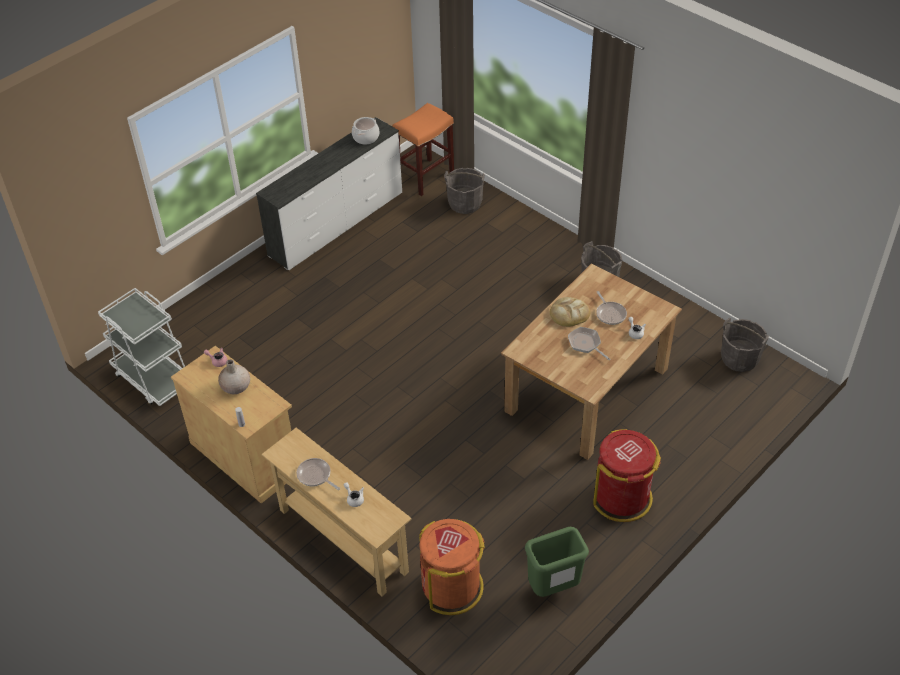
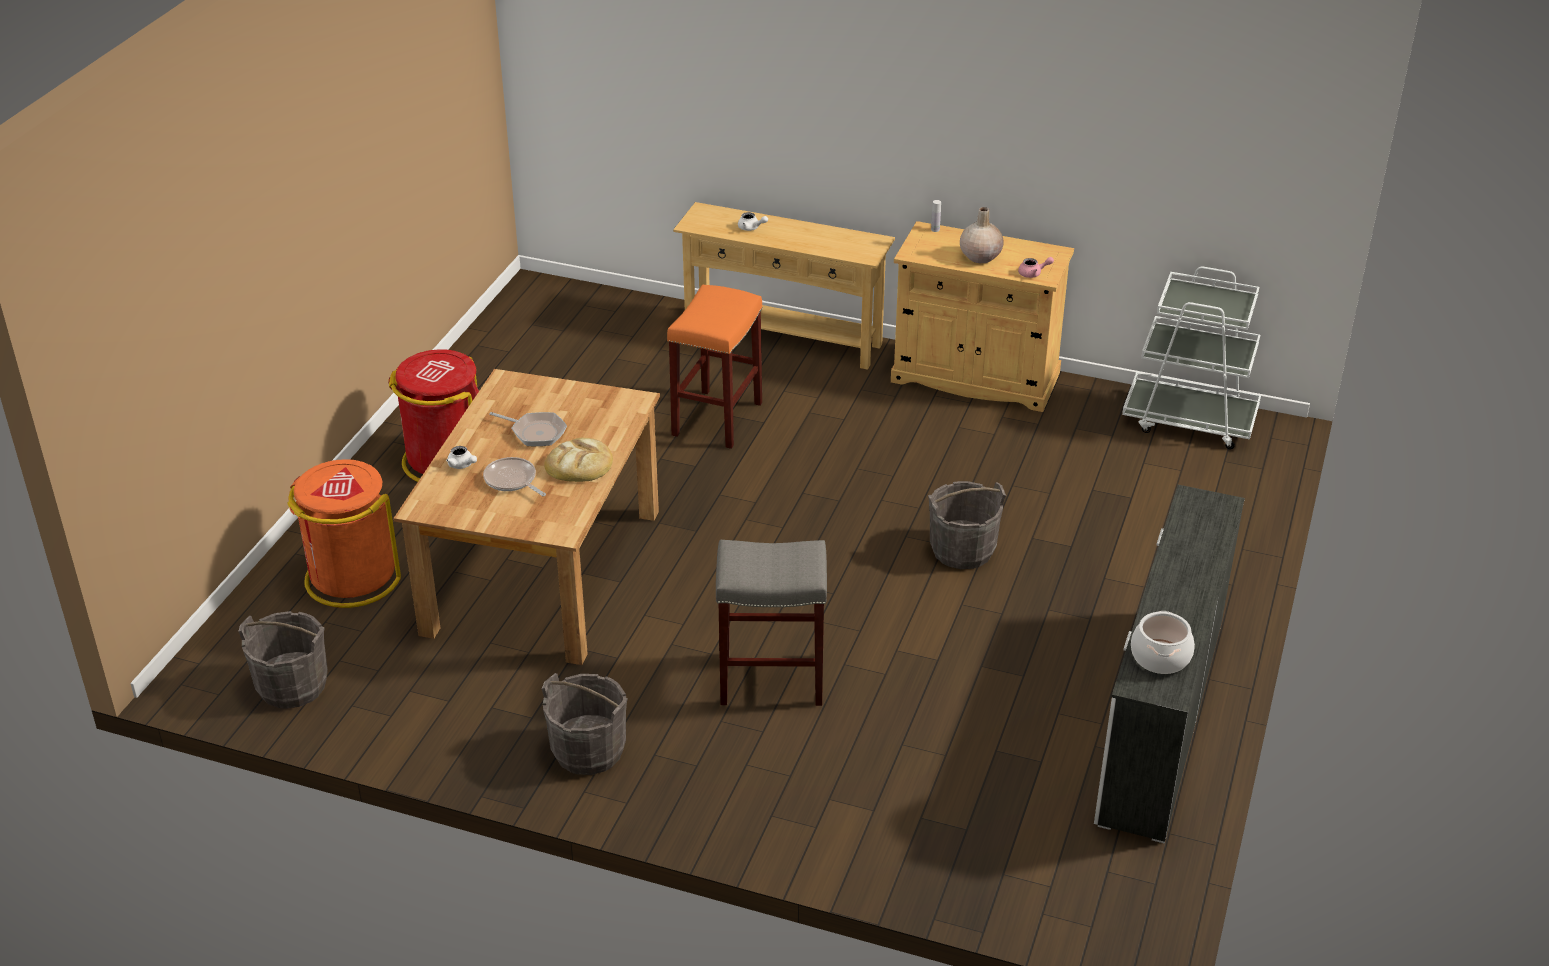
camera: 155 degrees right, 10 degrees down
frying pan [297,458,340,490] -> none
orange stool [392,103,454,196] -> orange stool moved to [667,285,763,449]
orange trash can [419,519,485,615] -> orange trash can moved to [287,459,401,608]
grey bucket [444,168,485,214] -> grey bucket moved to [928,481,1006,569]
green trash can [525,527,589,597] -> none
none -> grey stool [716,540,827,706]

